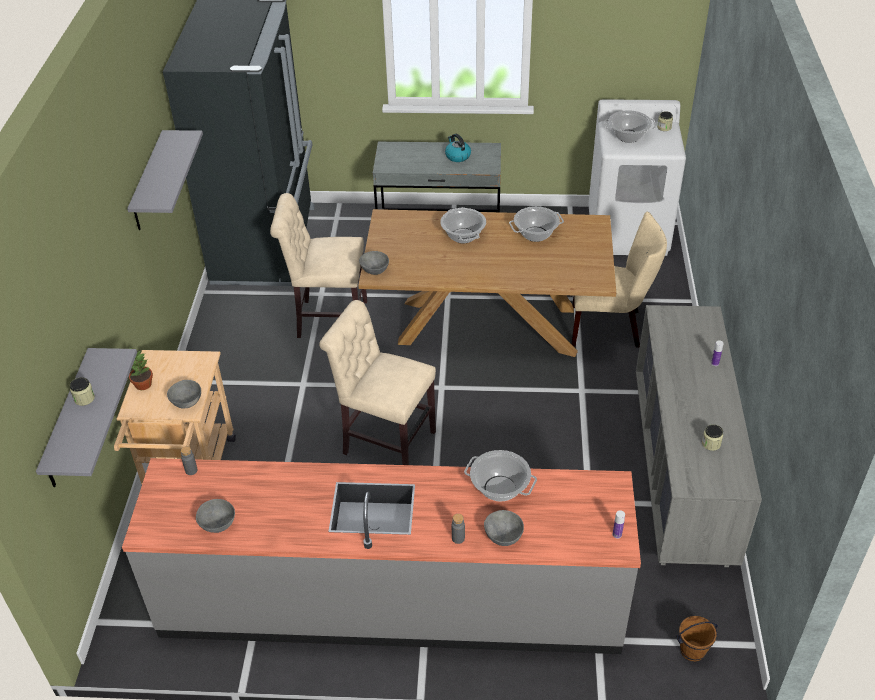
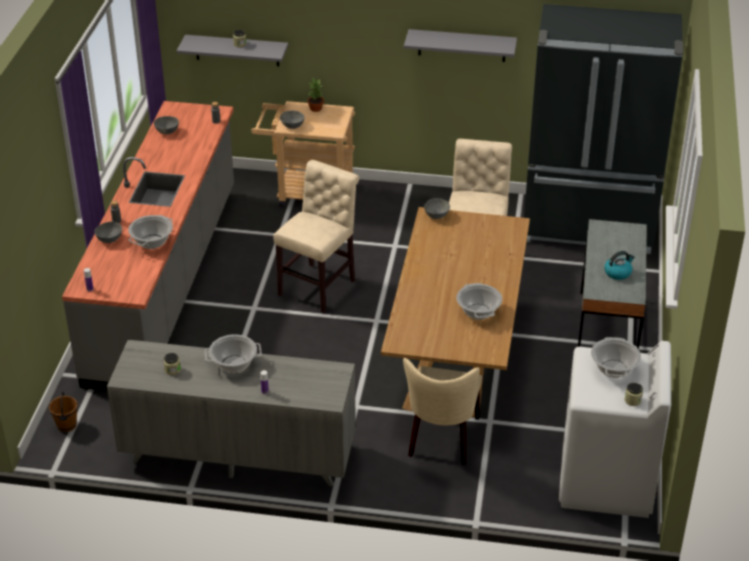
camera: 95 degrees right, 5 degrees down
cooking pot [440,207,486,243] -> cooking pot moved to [205,334,262,373]

